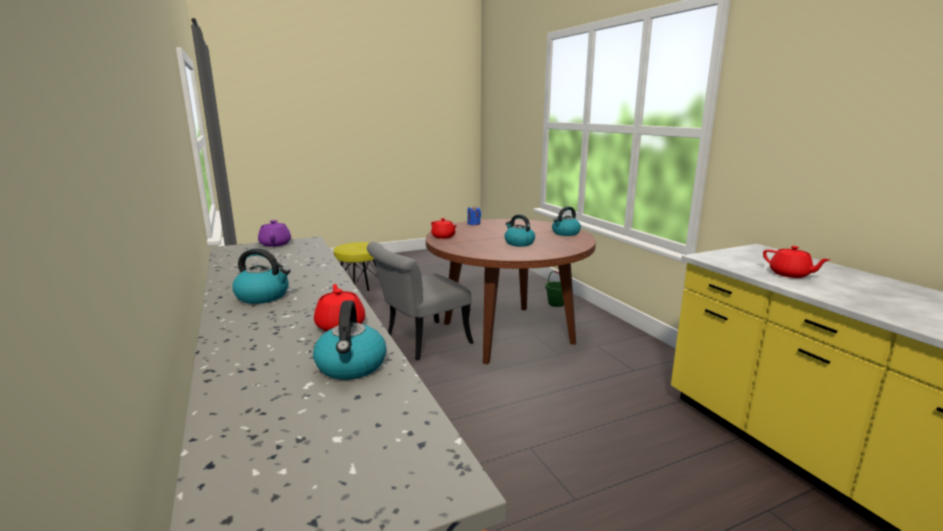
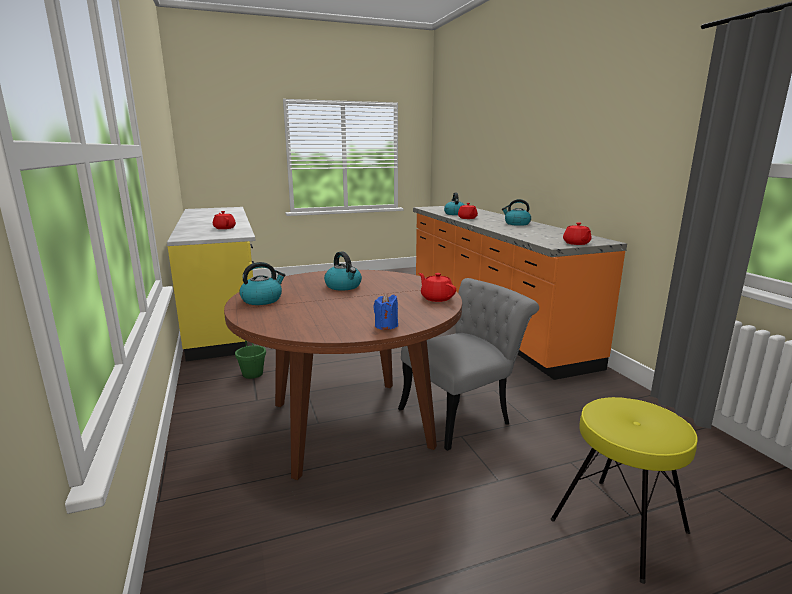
camera: 175 degrees left, 0 degrees up
purple teapot [258,220,291,247] -> red teapot [563,222,592,245]
green bucket [545,271,564,307] -> green bucket moved to [235,340,266,379]

